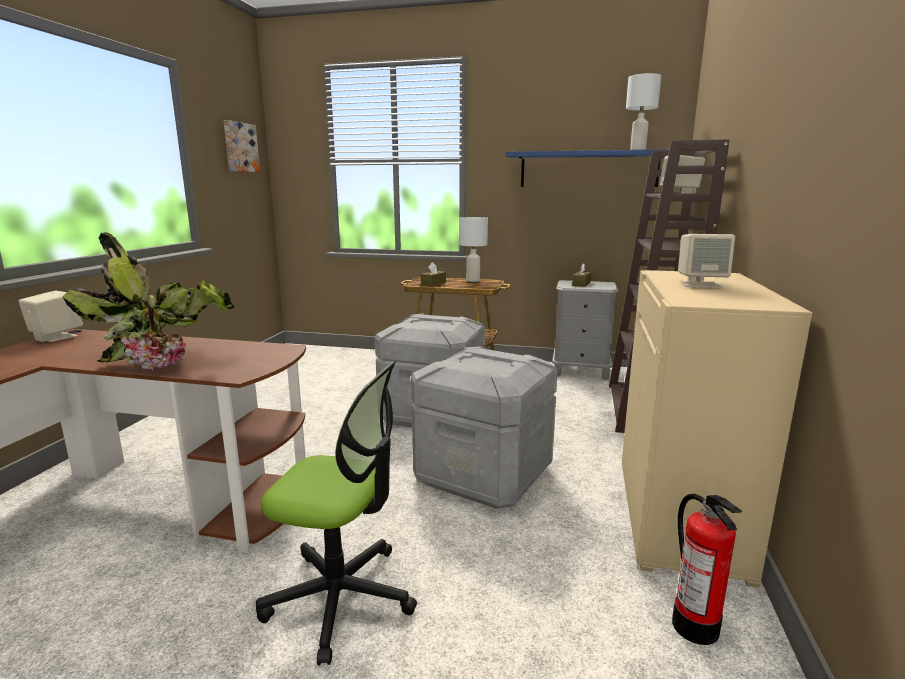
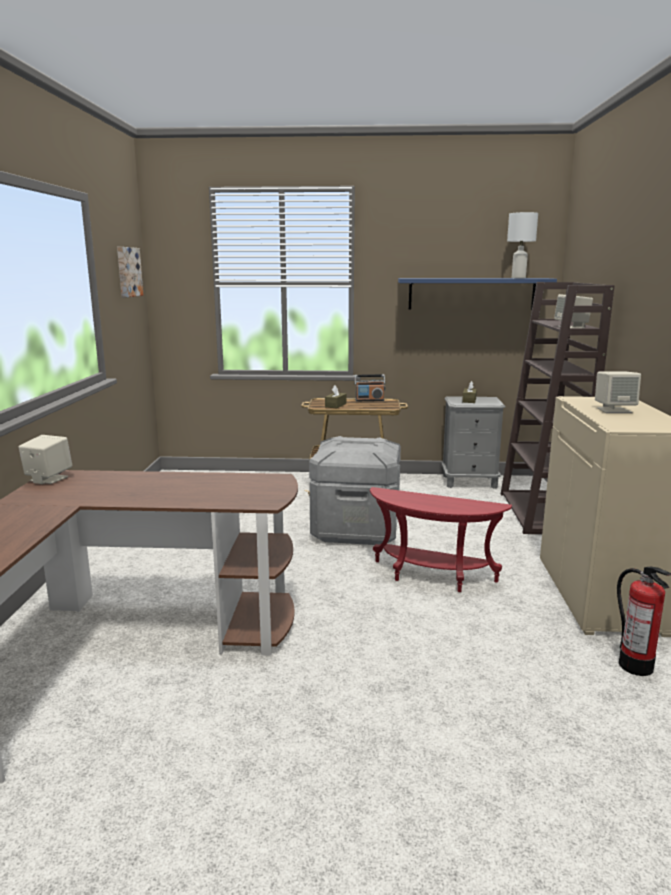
camera: 10 degrees left, 0 degrees up
potted plant [63,232,234,370] -> none
office chair [256,361,417,665] -> none
grey storage box [411,347,558,509] -> red side table [370,487,512,592]
white table lamp [459,217,488,282] -> radio [354,374,385,401]

